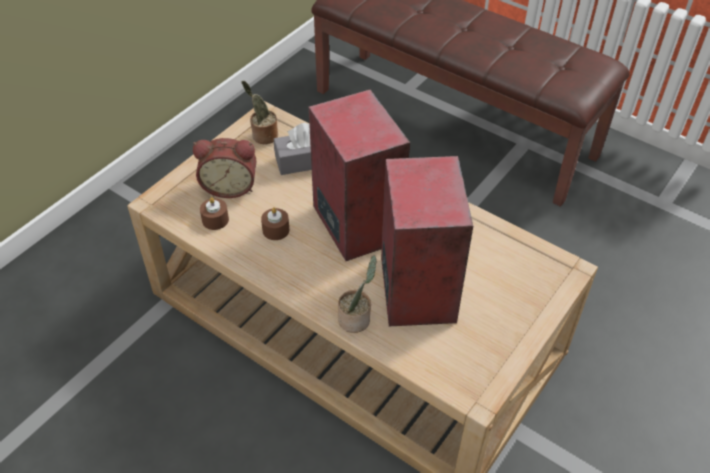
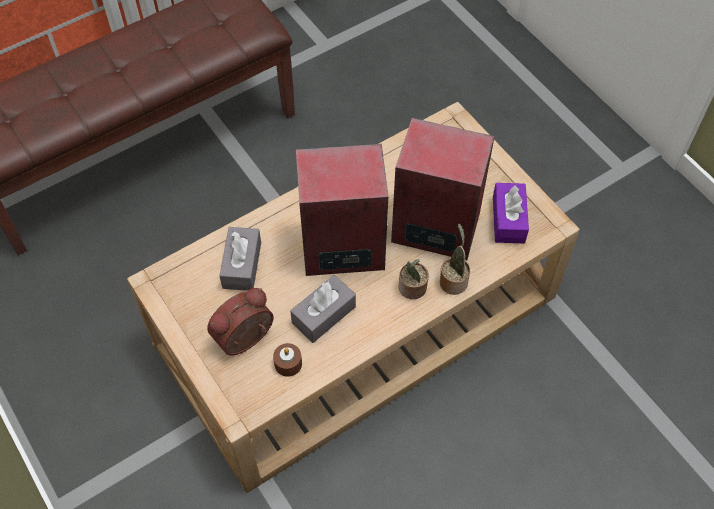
camera: 70 degrees left, 10 degrees up
alarm clock [193,138,256,198] -> alarm clock turned 150 degrees counterclockwise [207,288,274,356]
potted plant [241,81,278,144] -> potted plant moved to [398,259,429,299]
brown candle [261,207,289,240] -> grey tissue box [290,275,356,343]
none -> purple tissue box [493,183,529,243]

